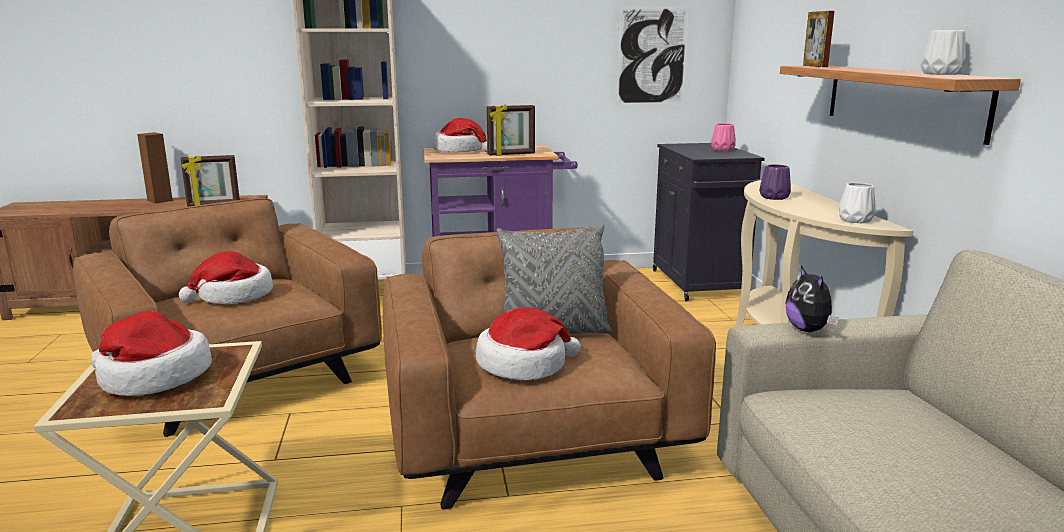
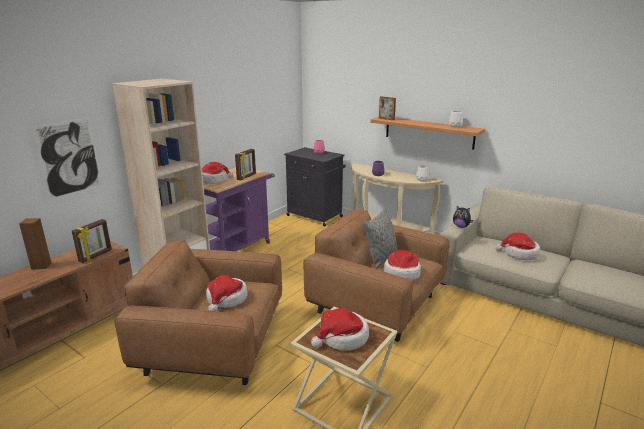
camera: 45 degrees left, 5 degrees up
picture [616,6,689,105] -> picture moved to [32,118,102,200]
none -> hat [495,233,540,260]

